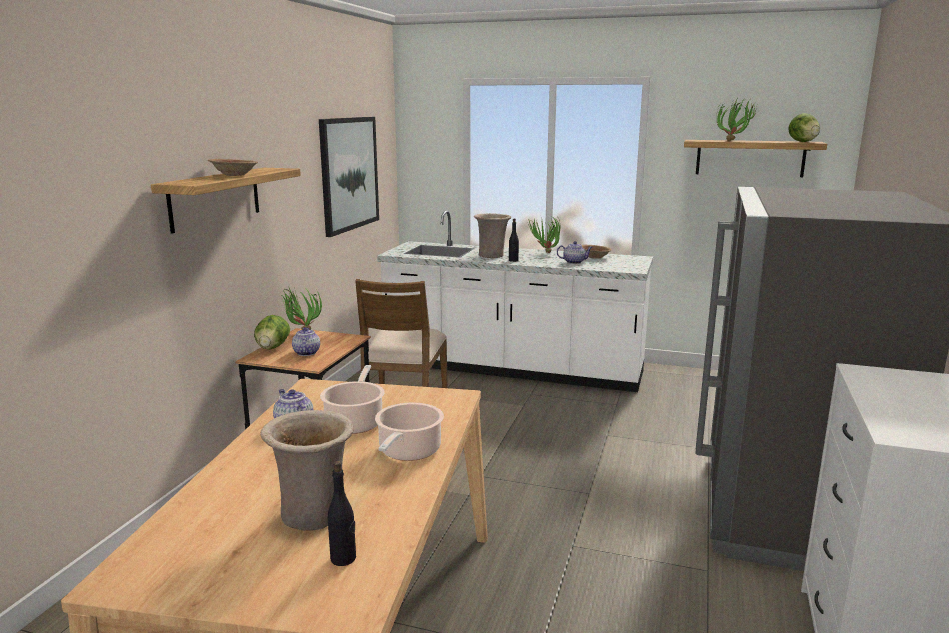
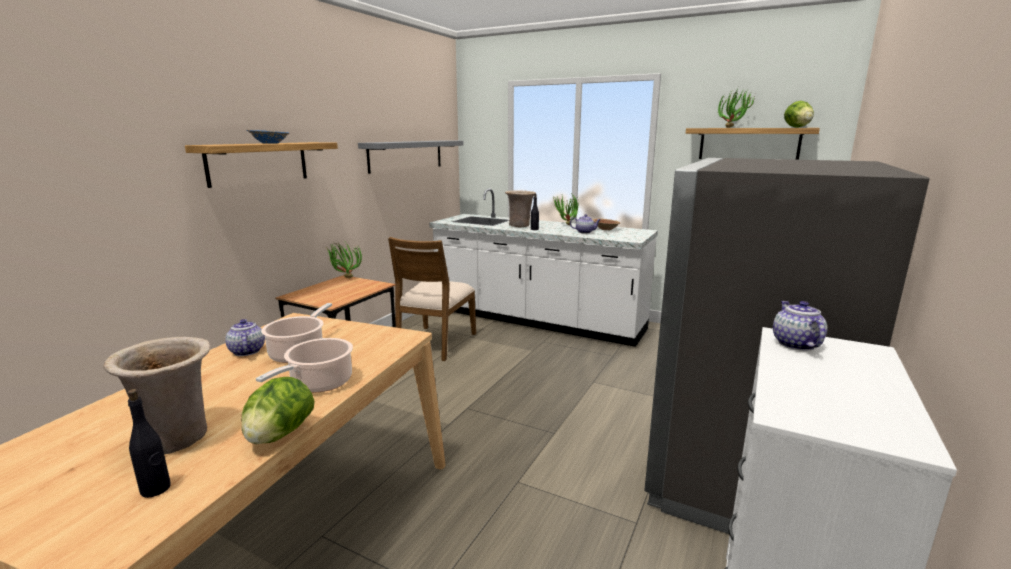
camera: 10 degrees right, 0 degrees up
brown bowl [208,159,258,176] -> blue bowl [247,130,289,144]
lettuce [254,315,290,350] -> lettuce moved to [242,377,314,444]
teapot [292,327,320,356] -> teapot moved to [773,301,827,351]
picture [319,117,379,237] -> grey shelf [358,140,464,174]

